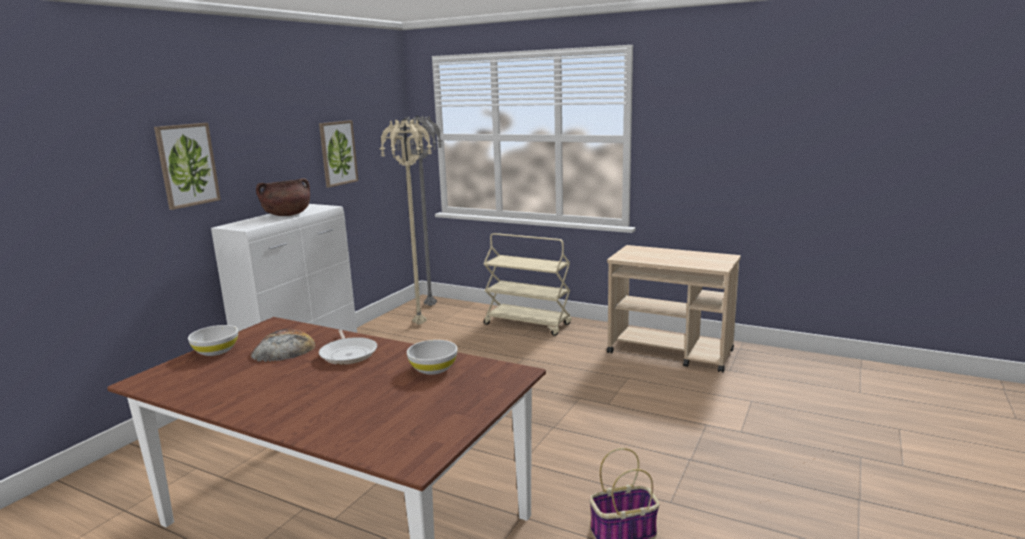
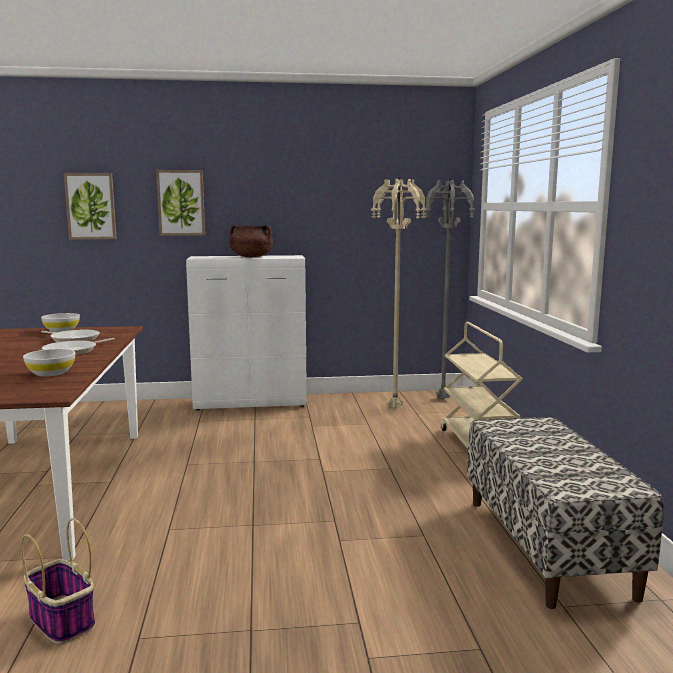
camera: 55 degrees right, 5 degrees down
bread [251,329,316,362] -> frying pan [41,330,100,342]
picture [319,120,358,188] -> picture moved to [64,173,117,240]
beige cart [607,245,741,373] -> bench [467,417,664,609]

